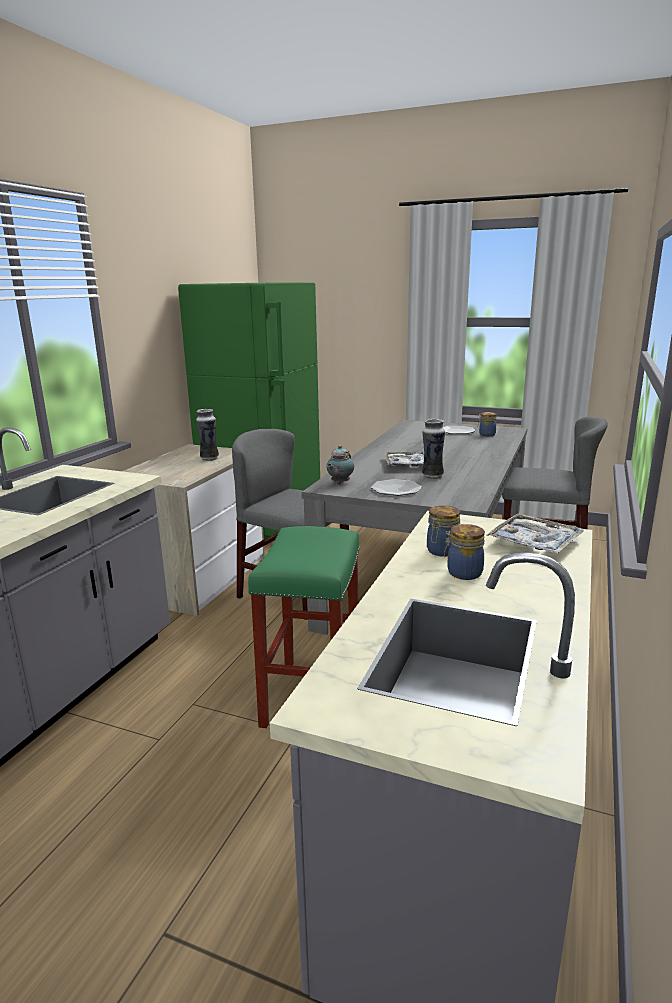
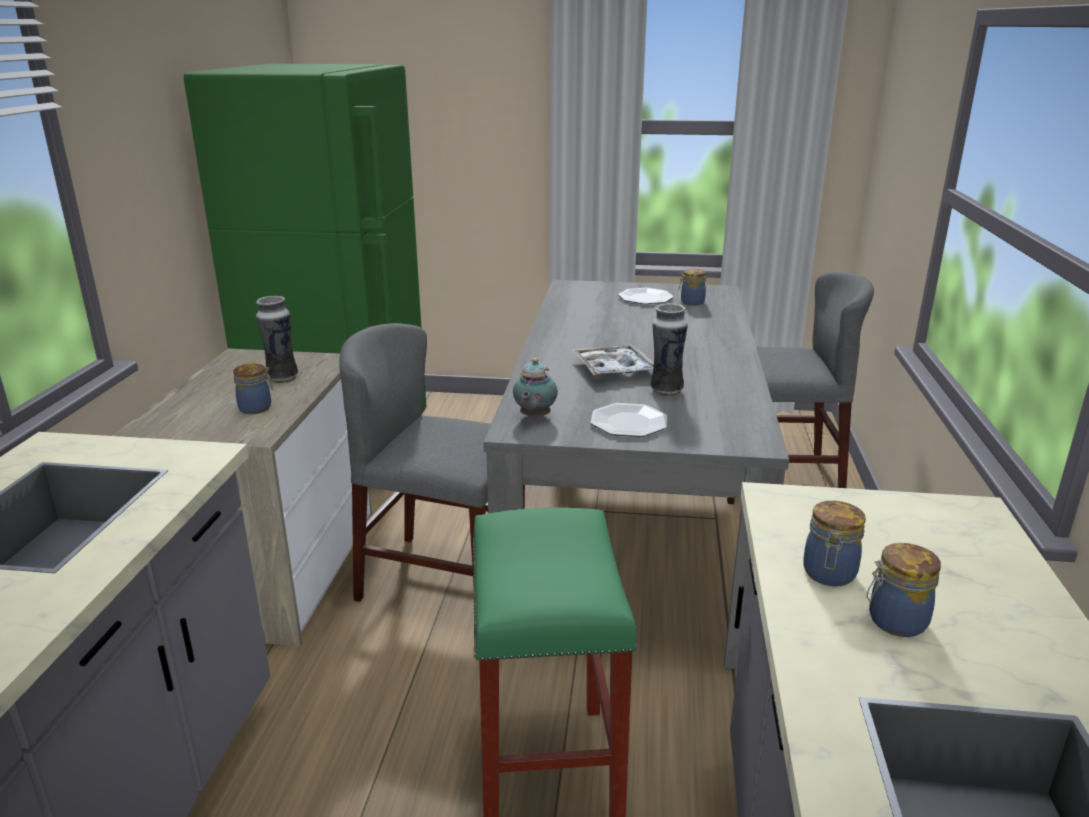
camera: 15 degrees left, 5 degrees up
tray [486,513,584,554] -> none
none -> jar [233,364,273,414]

